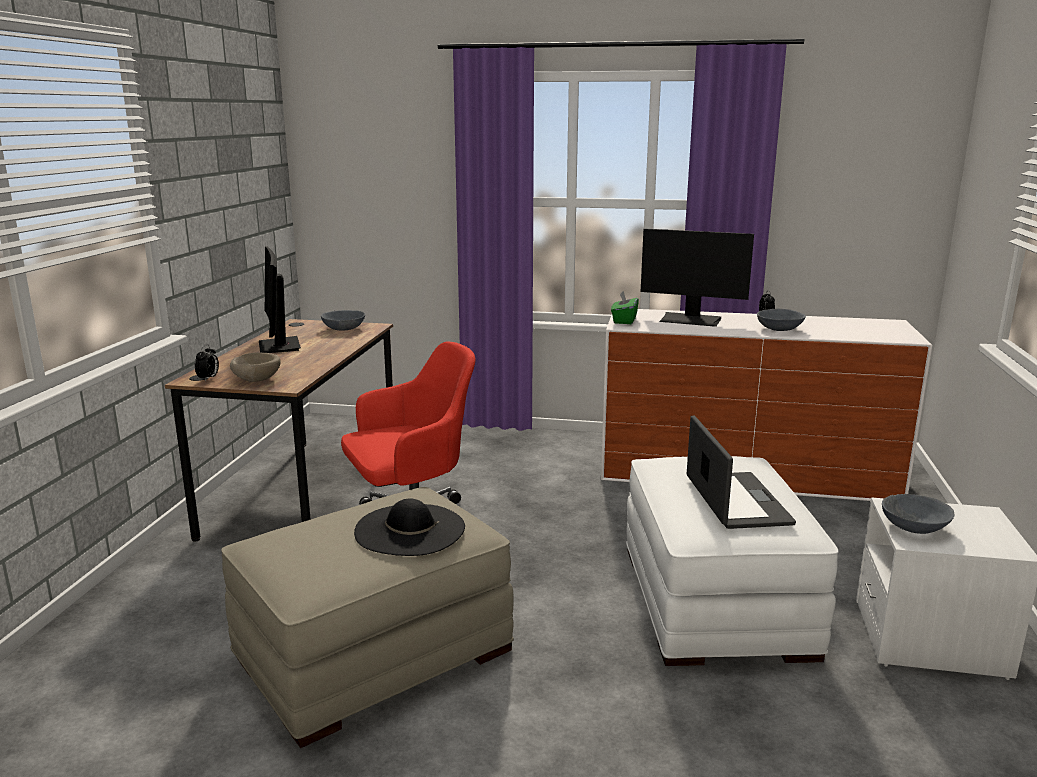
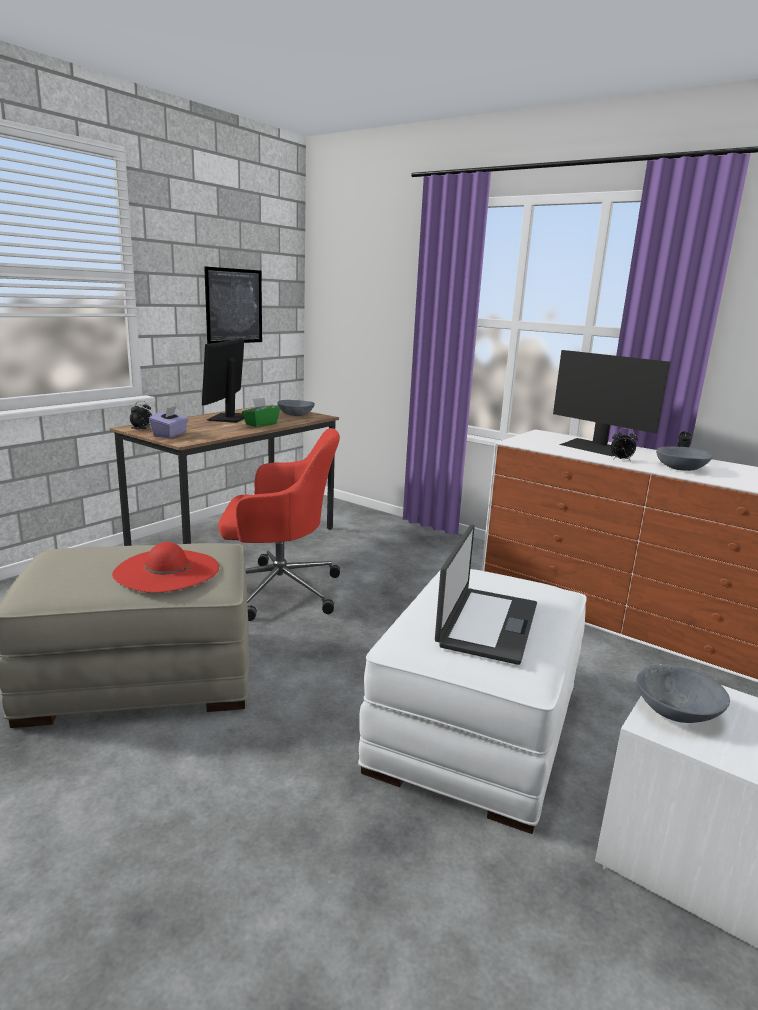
camera: 25 degrees right, 0 degrees up
beige bowl [230,353,281,382] -> purple tissue box [149,406,189,438]
black hat [354,498,465,556] -> red hat [112,542,219,593]
green tissue box [611,291,639,324] -> green tissue box moved to [242,397,280,427]
none -> picture [204,266,262,344]
none -> alarm clock [611,428,638,462]

